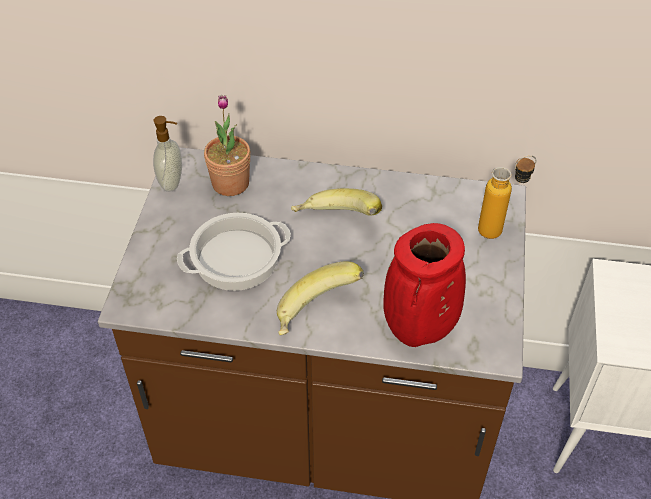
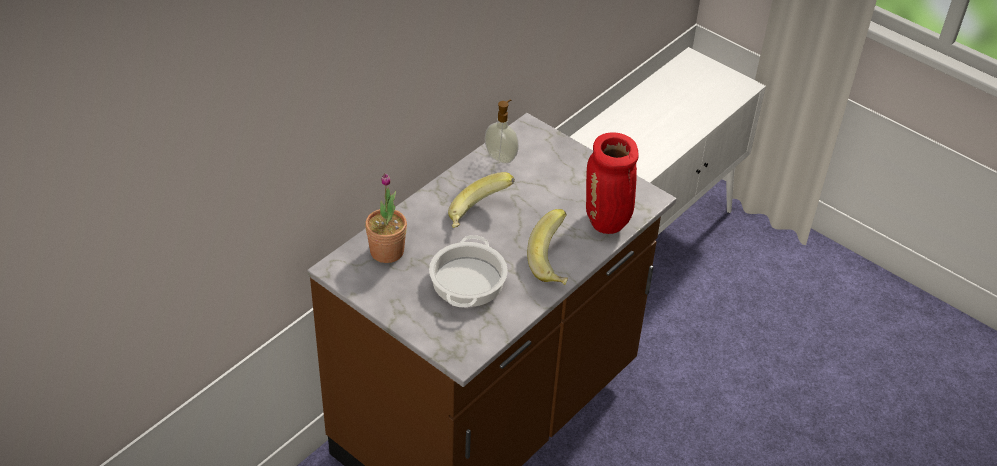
camera: 60 degrees left, 5 degrees down
soap dispenser [153,116,182,192] -> soap dispenser moved to [485,99,519,164]
bottle [478,155,536,239] -> none

